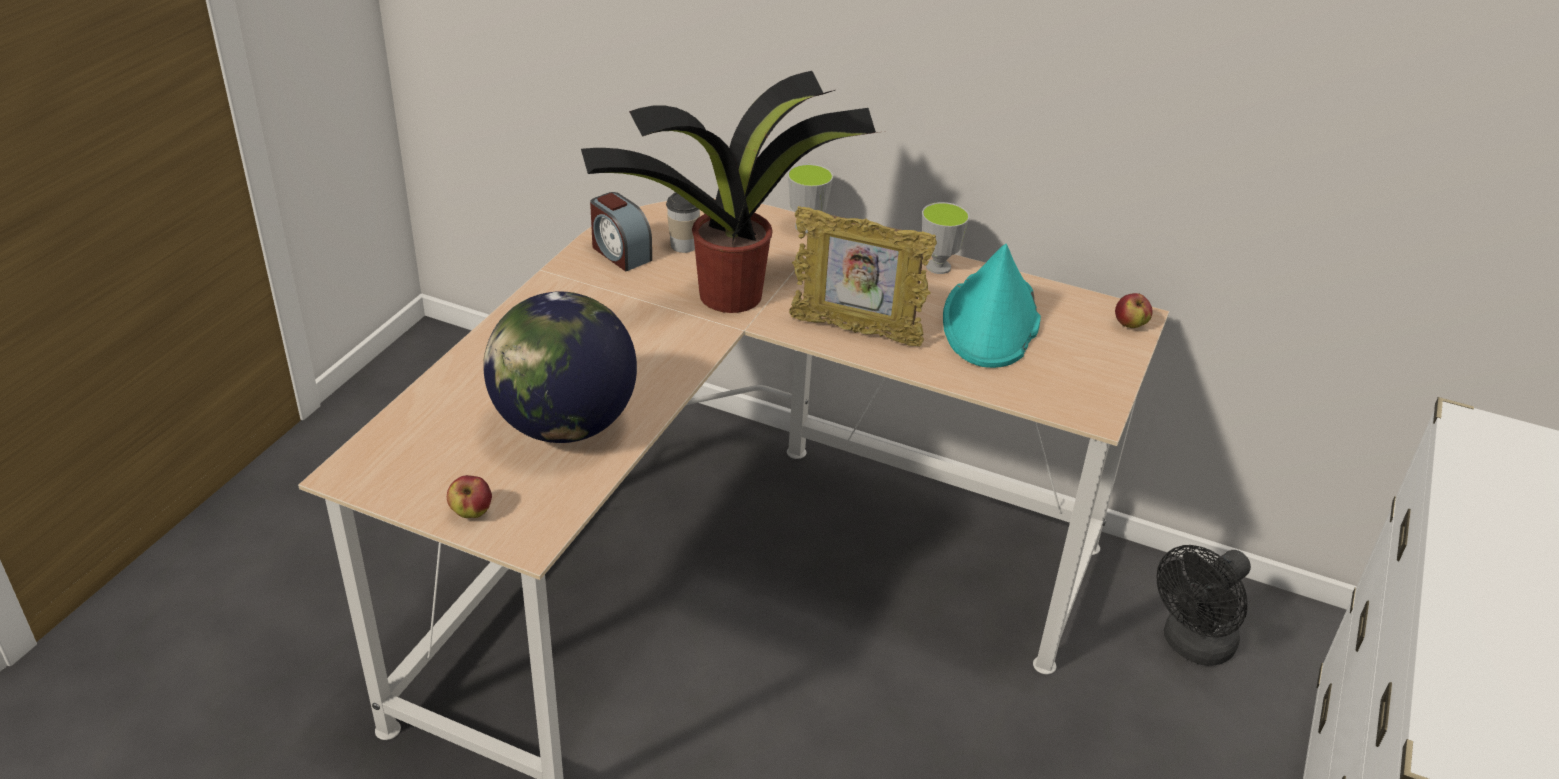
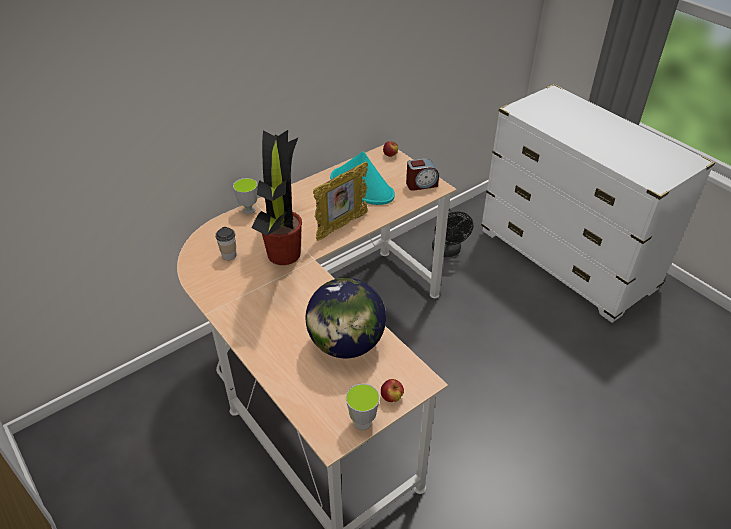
camera: 60 degrees left, 5 degrees up
alarm clock [590,192,652,271] -> alarm clock moved to [406,158,439,191]
cup [922,202,970,274] -> cup moved to [346,384,380,431]

